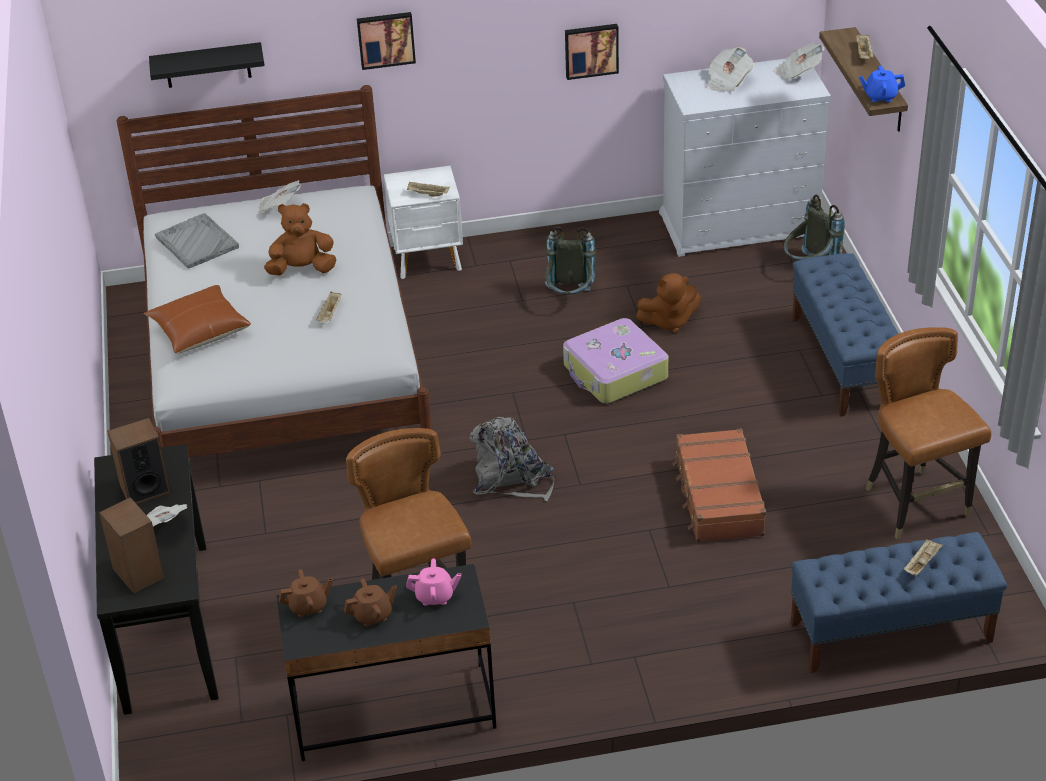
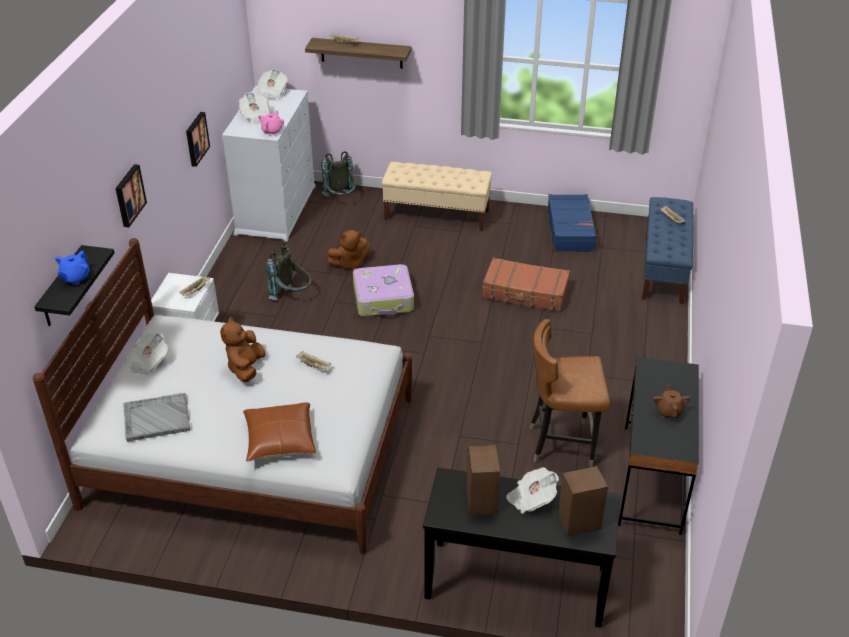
camera: 70 degrees left, 0 degrees up
brown teapot [279,569,333,617] -> none
pink teapot [406,559,461,606] -> pink teapot moved to [258,111,284,135]
grey backpack [470,417,554,501] -> none
brown plush toy [636,273,701,333] -> brown plush toy turned 60 degrees clockwise [327,230,371,271]
blue bench [792,253,899,417] -> beige bench [381,161,492,231]
blue teapot [859,66,905,102] -> blue teapot moved to [55,251,90,285]
brown chair [866,327,991,539] -> blue suitcase [547,194,597,252]

